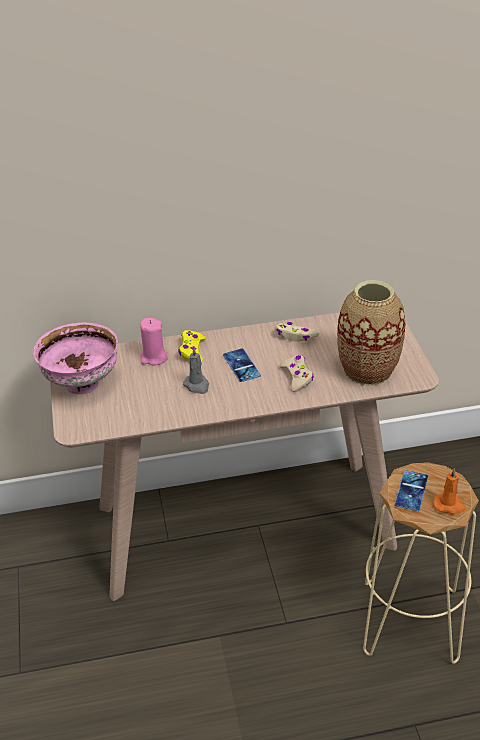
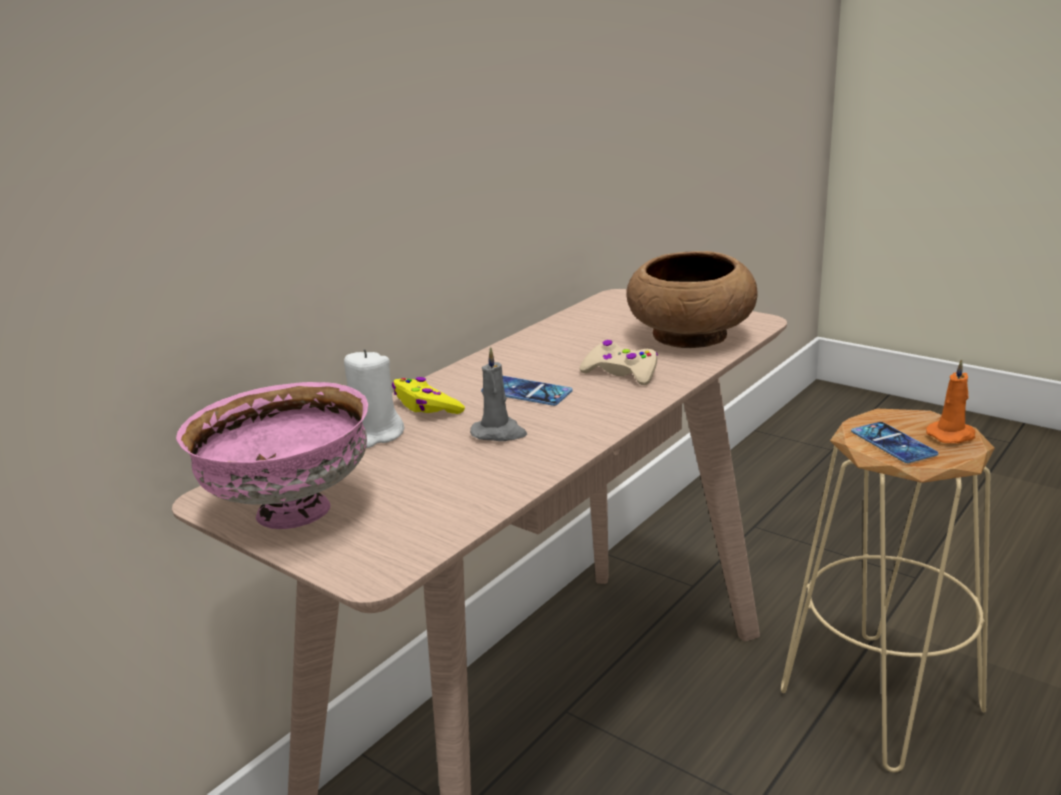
camera: 40 degrees left, 15 degrees down
pink candle [140,318,168,366] -> white candle [344,349,404,448]
beige game controller [276,322,319,342] -> none
vase [337,280,405,386] -> brown bowl [626,251,757,348]

